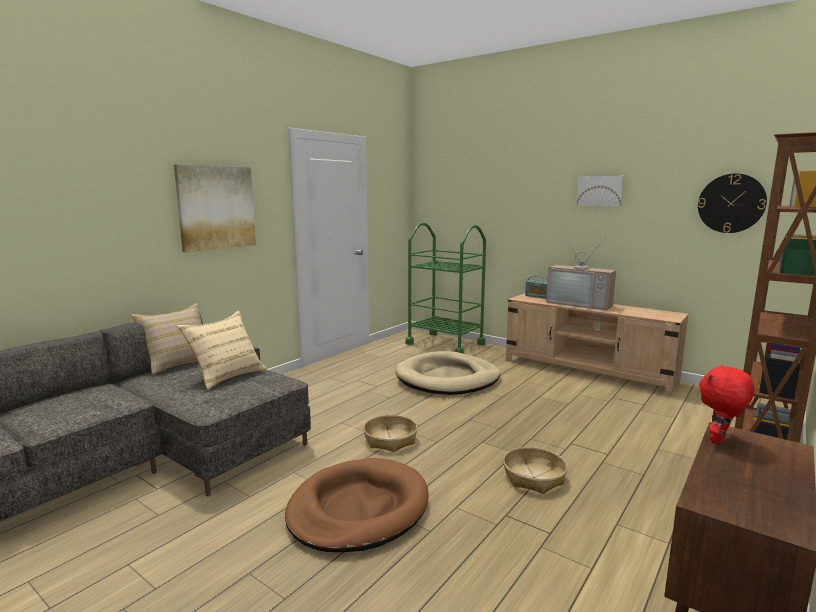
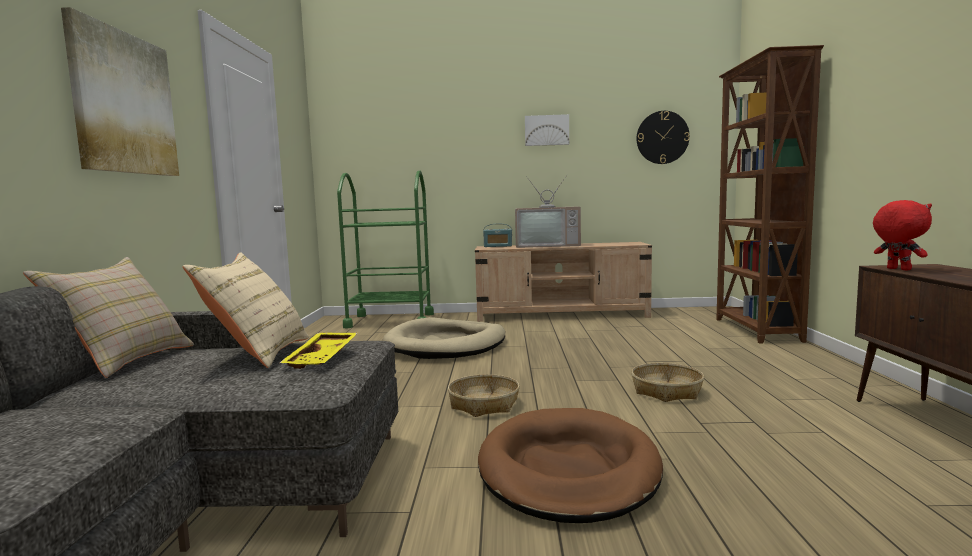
camera: 35 degrees left, 5 degrees down
red plush toy [699,365,754,444] -> red plush toy turned 150 degrees clockwise [873,200,932,271]
none -> yellow tray [280,332,357,369]

